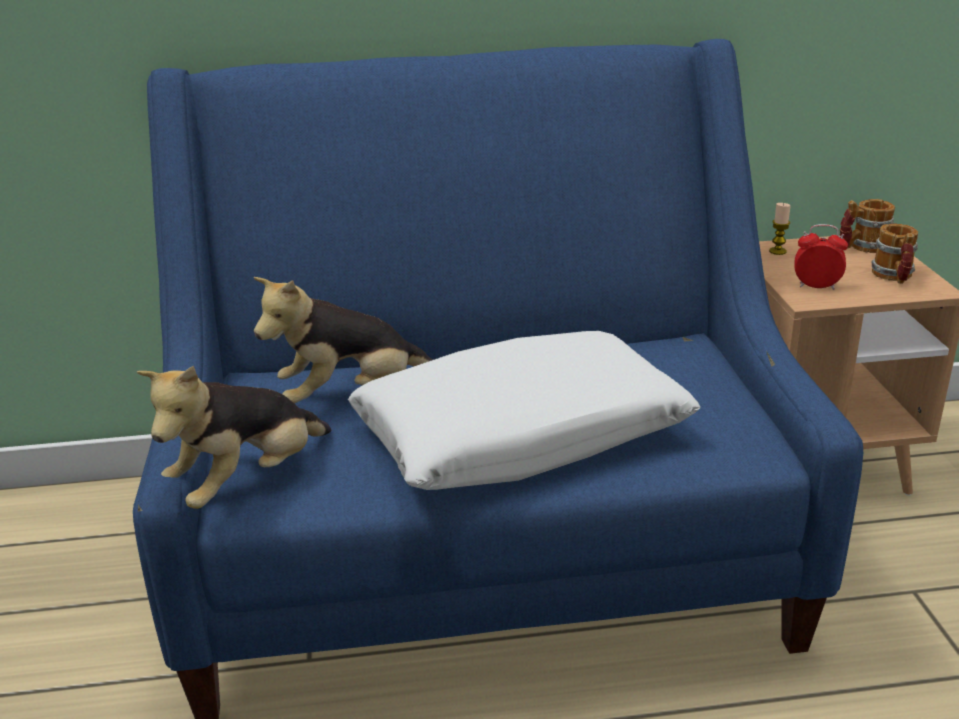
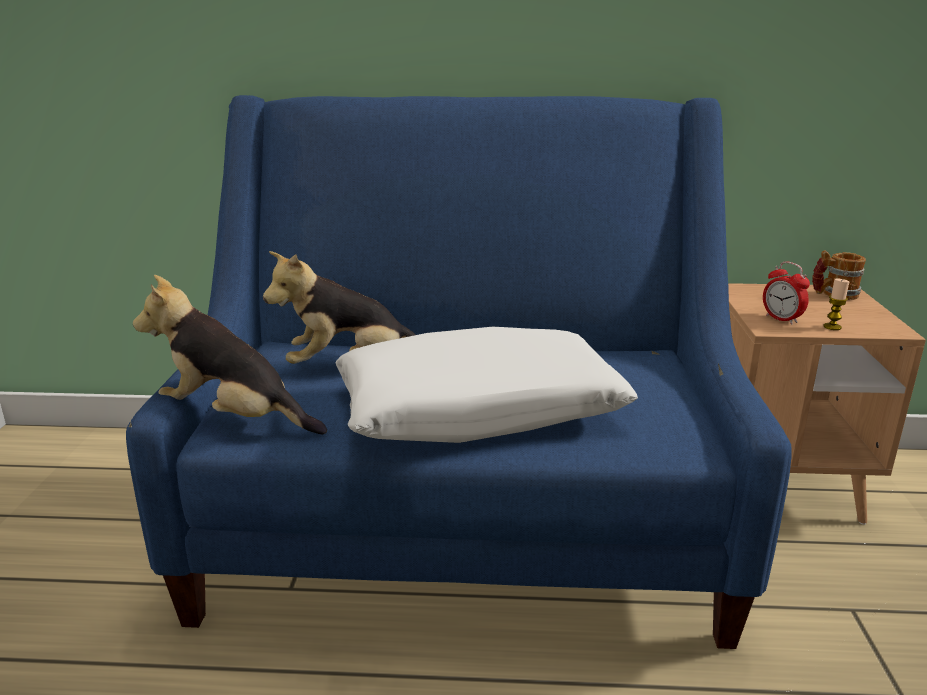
camera: 10 degrees right, 5 degrees down
plush toy [137,366,331,509] -> plush toy turned 60 degrees clockwise [133,275,327,435]
candle [769,203,791,255] -> candle moved to [823,278,849,330]
alarm clock [795,224,848,290] -> alarm clock turned 150 degrees counterclockwise [763,261,810,325]
mug [871,224,918,284] -> none

